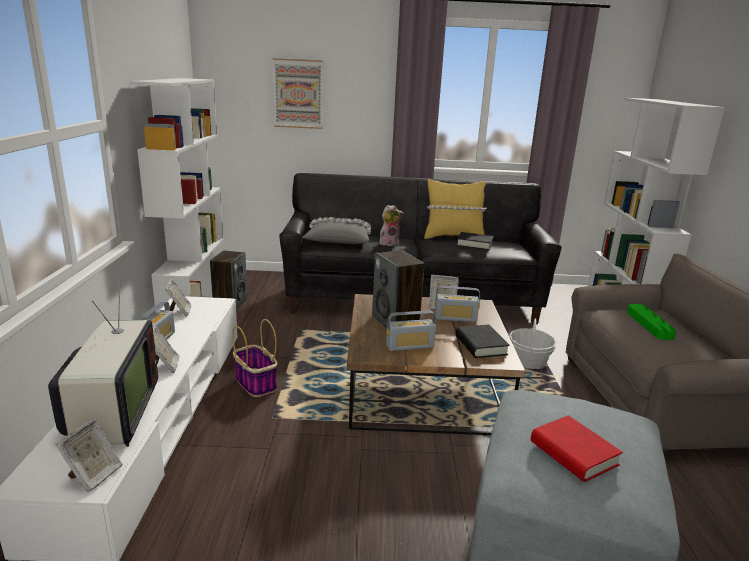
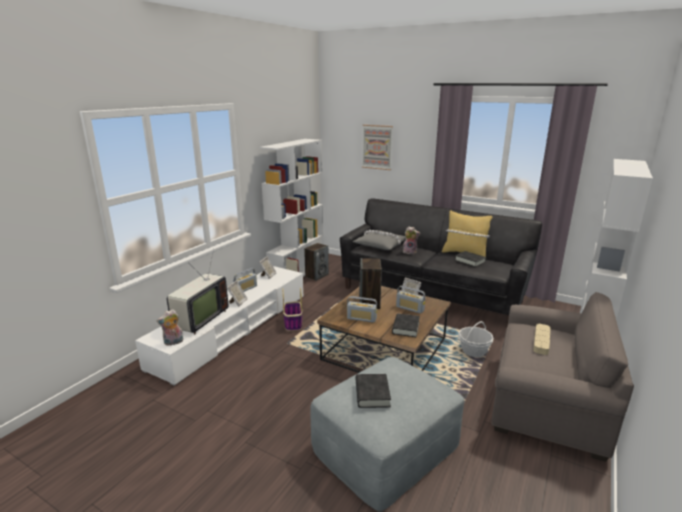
camera: 30 degrees right, 0 degrees up
picture frame [55,418,122,492] -> plush toy [157,309,184,346]
red book [531,415,623,482] -> black book [356,374,391,408]
green tray [627,304,677,340] -> beige tray [533,324,550,355]

